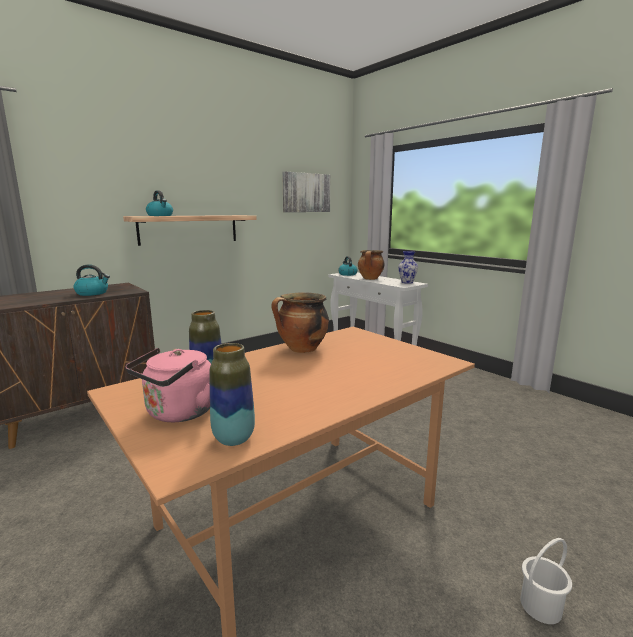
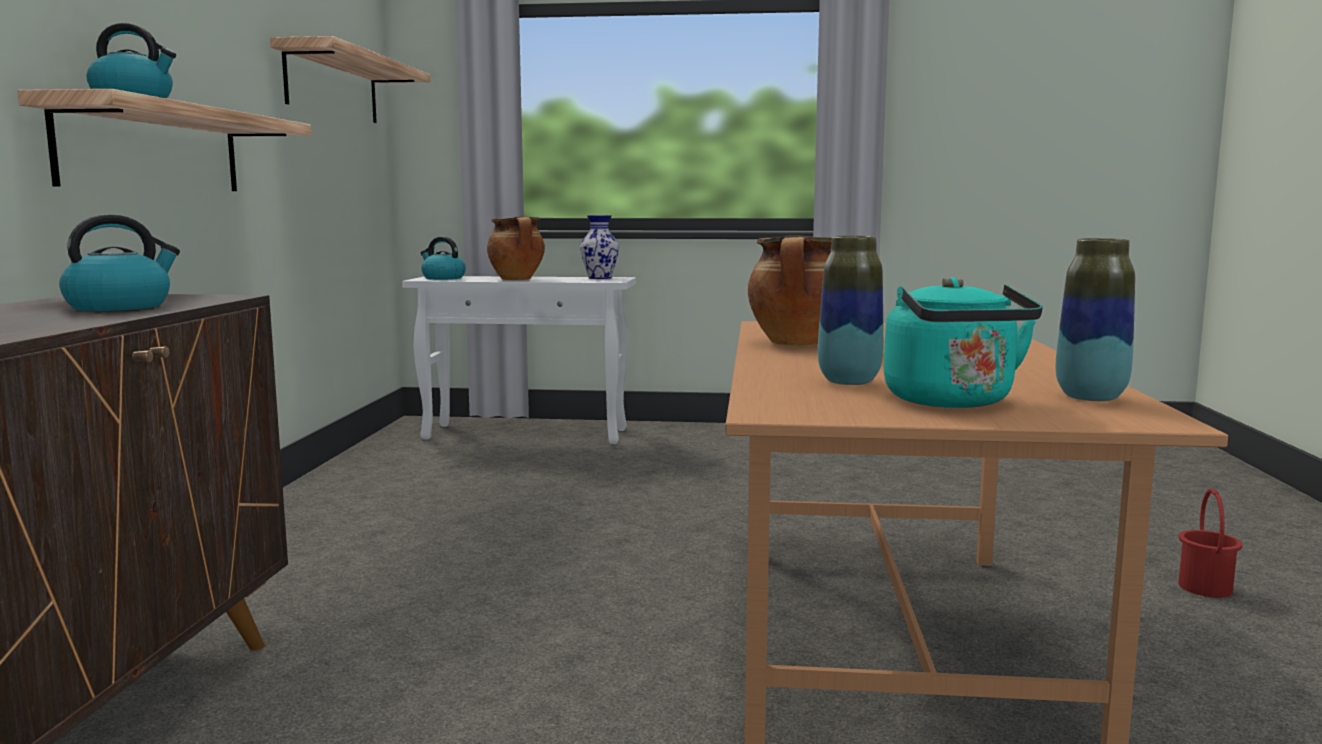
camera: 45 degrees left, 5 degrees down
pink kettle [125,348,211,422] -> turquoise kettle [884,277,1042,408]
picture [282,171,330,212] -> shelf [270,36,431,123]
white bucket [520,538,572,624] -> red bucket [1178,489,1243,598]

